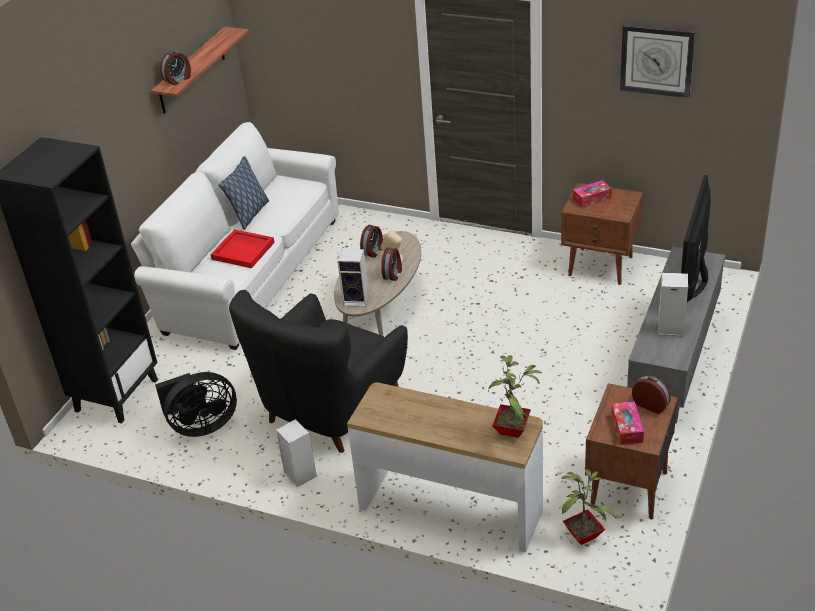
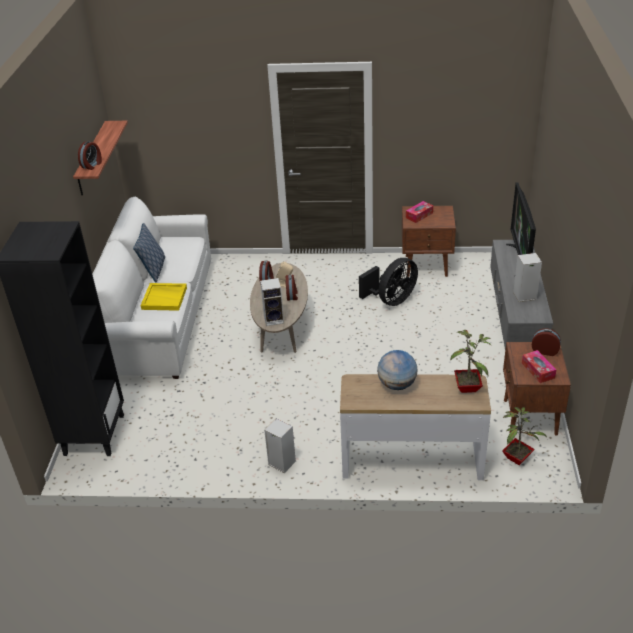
camera: 20 degrees left, 0 degrees up
black fan [155,372,237,437] -> black fan moved to [359,258,418,306]
red tray [211,229,275,268] -> yellow tray [141,283,187,311]
black armchair [229,290,408,453] -> none
wall clock [620,24,695,98] -> none
none -> globe [377,350,418,390]

